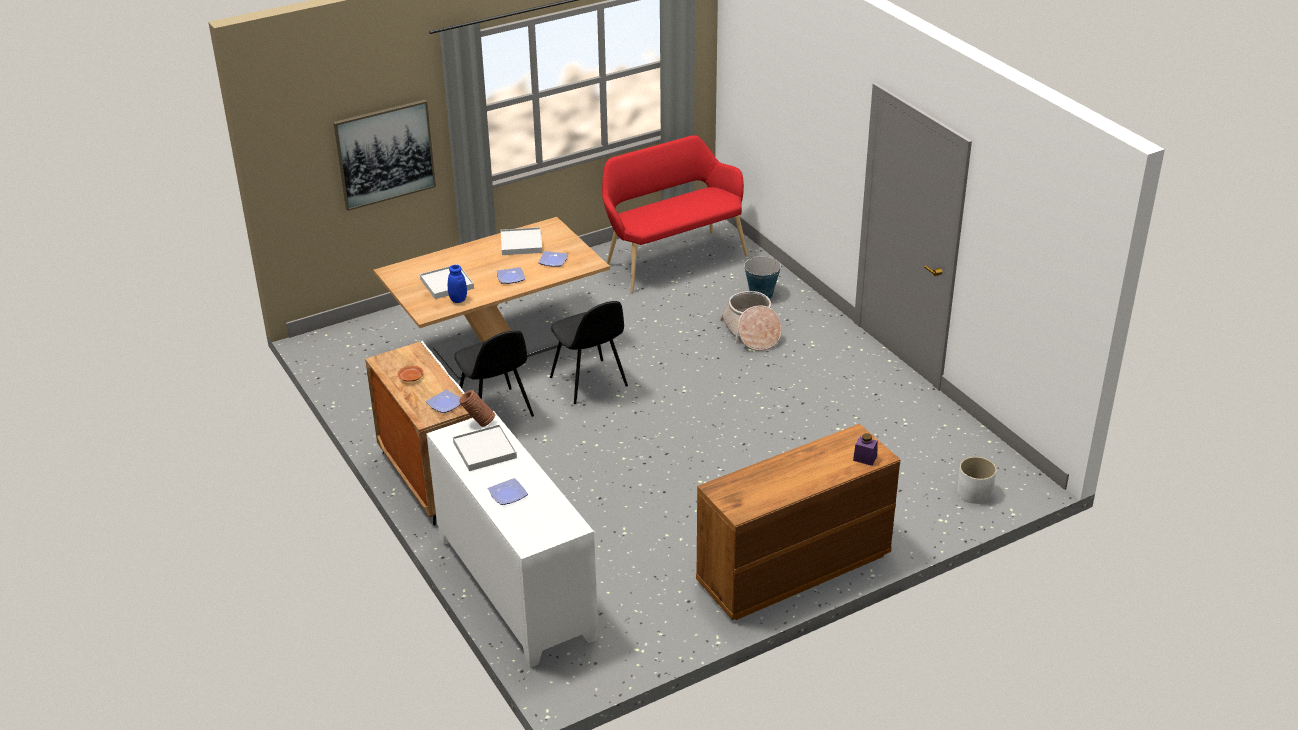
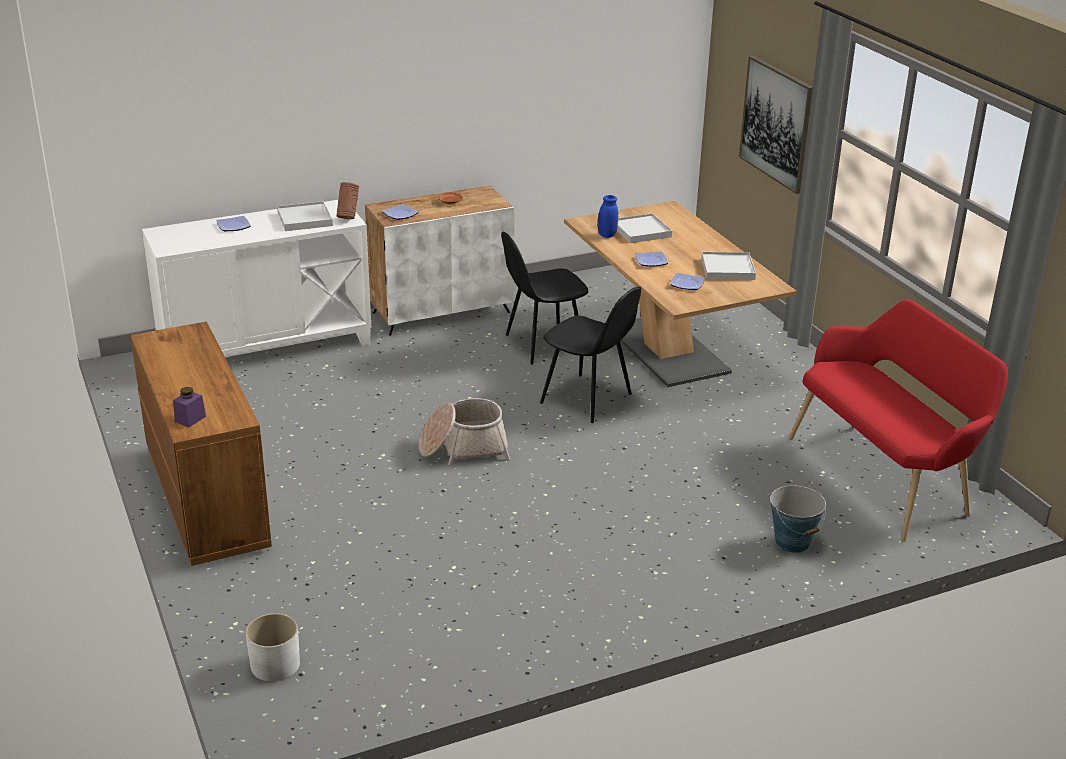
camera: 95 degrees right, 5 degrees down
black chair [550,301,628,404] -> black chair turned 120 degrees counterclockwise [540,287,641,423]
basket [720,291,782,351] -> basket moved to [419,398,510,466]

